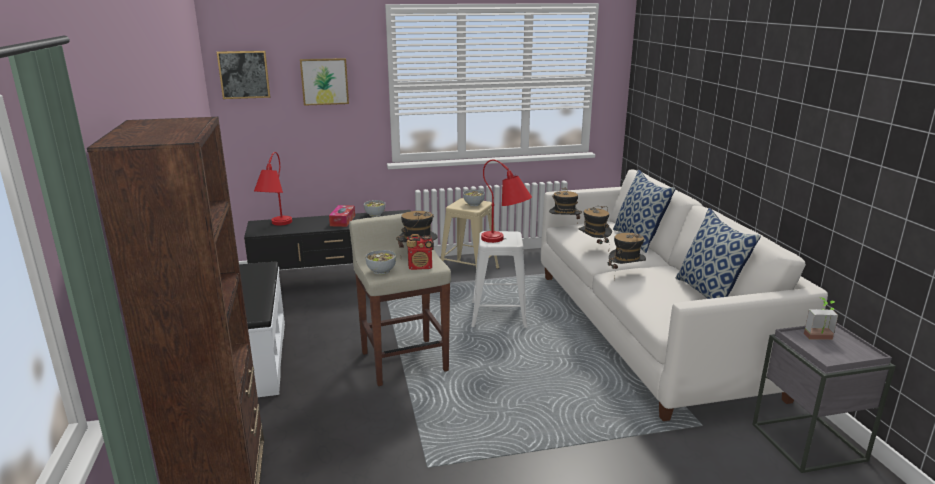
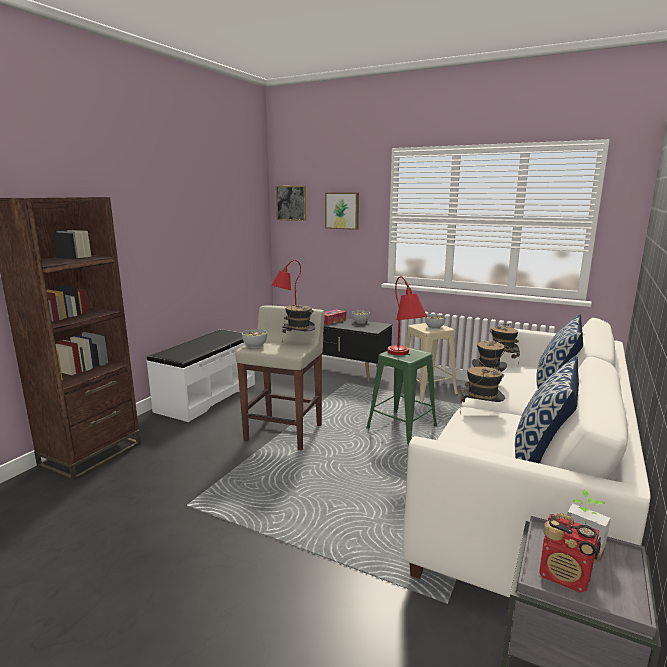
camera: 40 degrees right, 5 degrees down
radio [407,234,434,270] -> radio moved to [539,513,601,593]
white stool [471,231,528,328] -> green stool [366,347,437,445]

